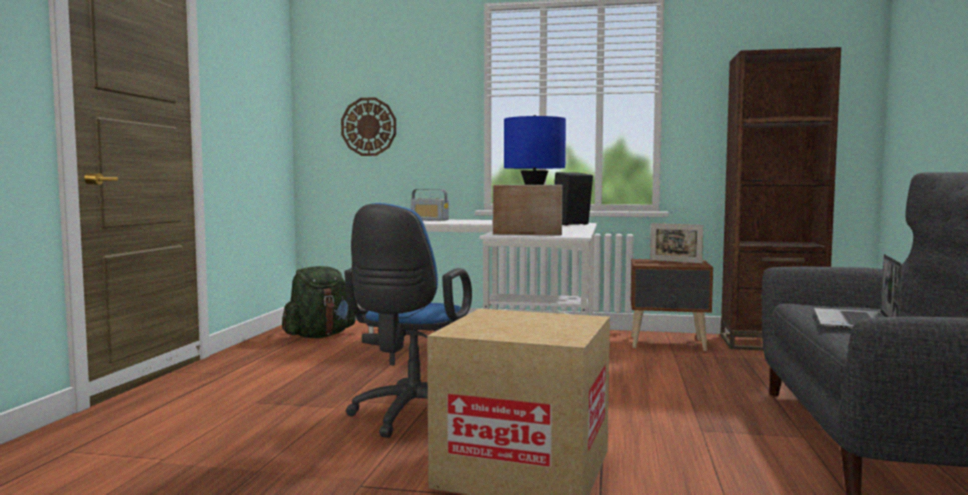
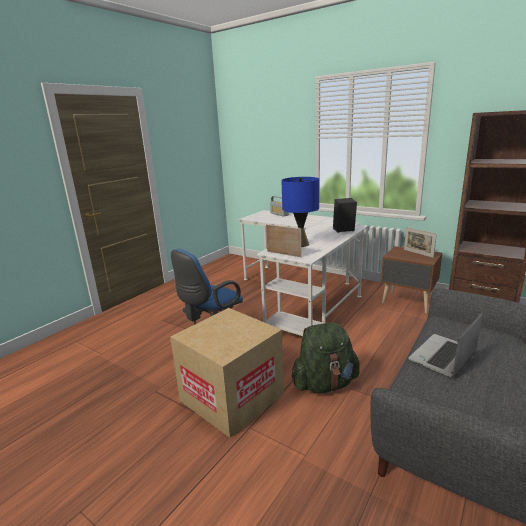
camera: 25 degrees right, 15 degrees up
green backpack [282,266,356,338] -> green backpack moved to [292,322,359,394]
wall clock [341,97,396,156] -> none

